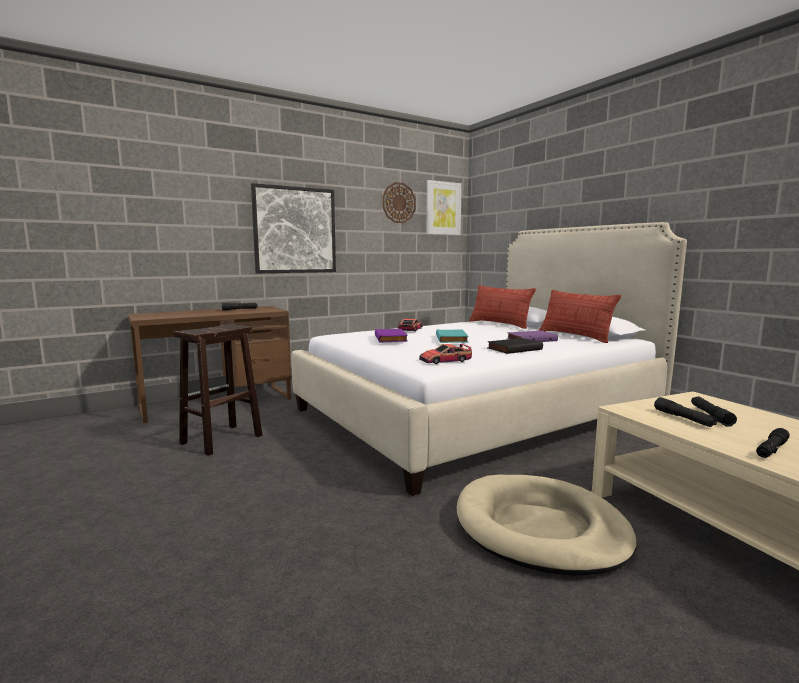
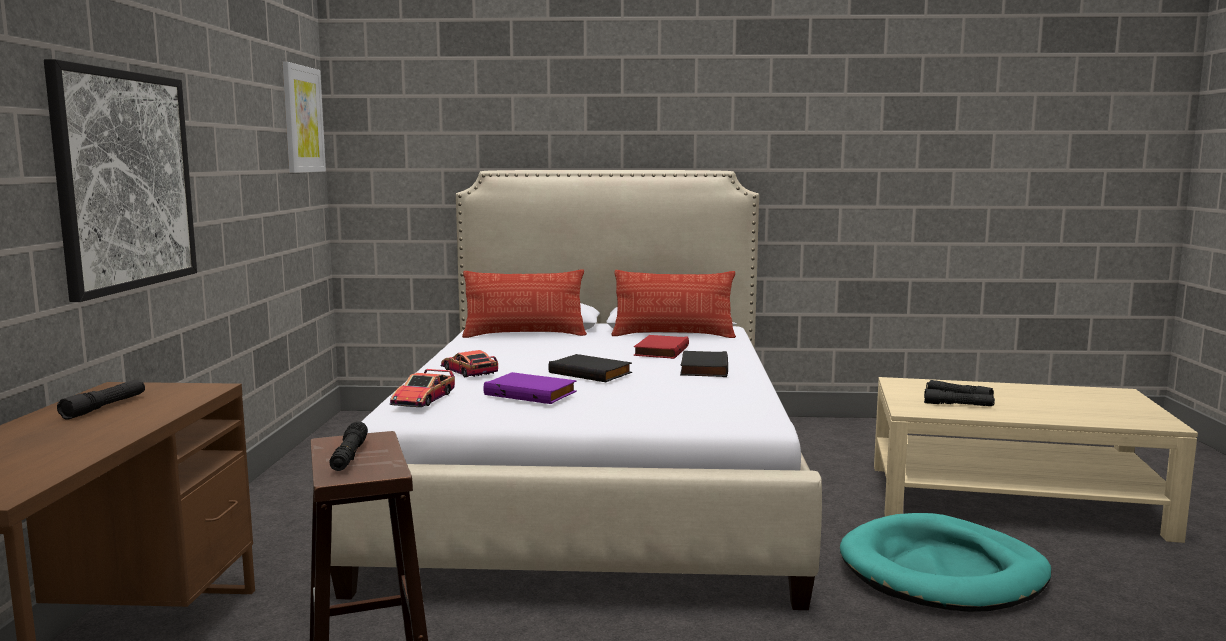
camera: 55 degrees left, 0 degrees up
wall clock [382,182,416,223] -> none
toy car [419,344,472,364] -> toy car moved to [390,369,455,407]
turquoise book [436,329,468,343] -> black book [548,354,632,382]
beige dog bed [457,475,637,576] -> turquoise dog bed [840,513,1052,612]
purple book [507,331,558,342] -> red book [633,335,689,359]
black flashlight [756,428,790,458] -> black flashlight moved to [330,421,368,471]

